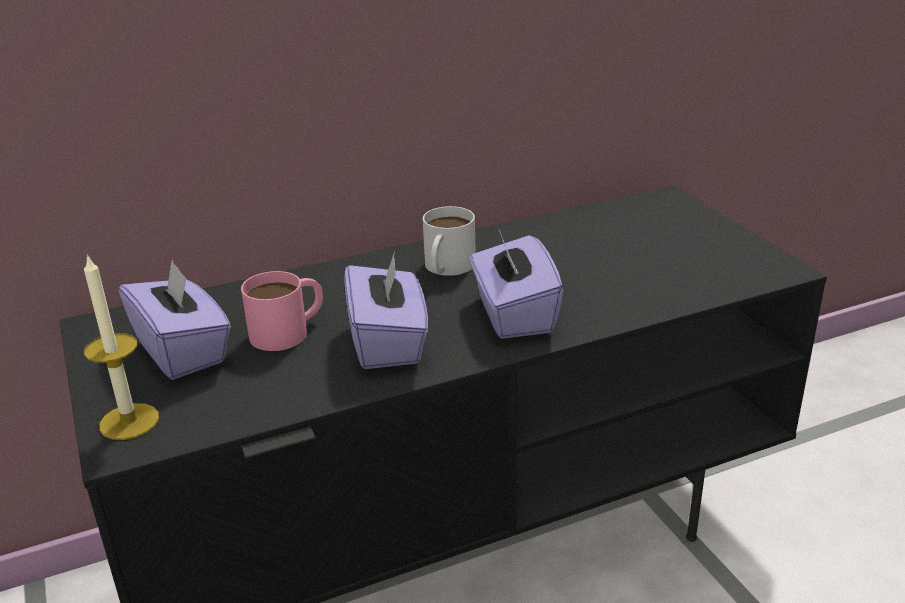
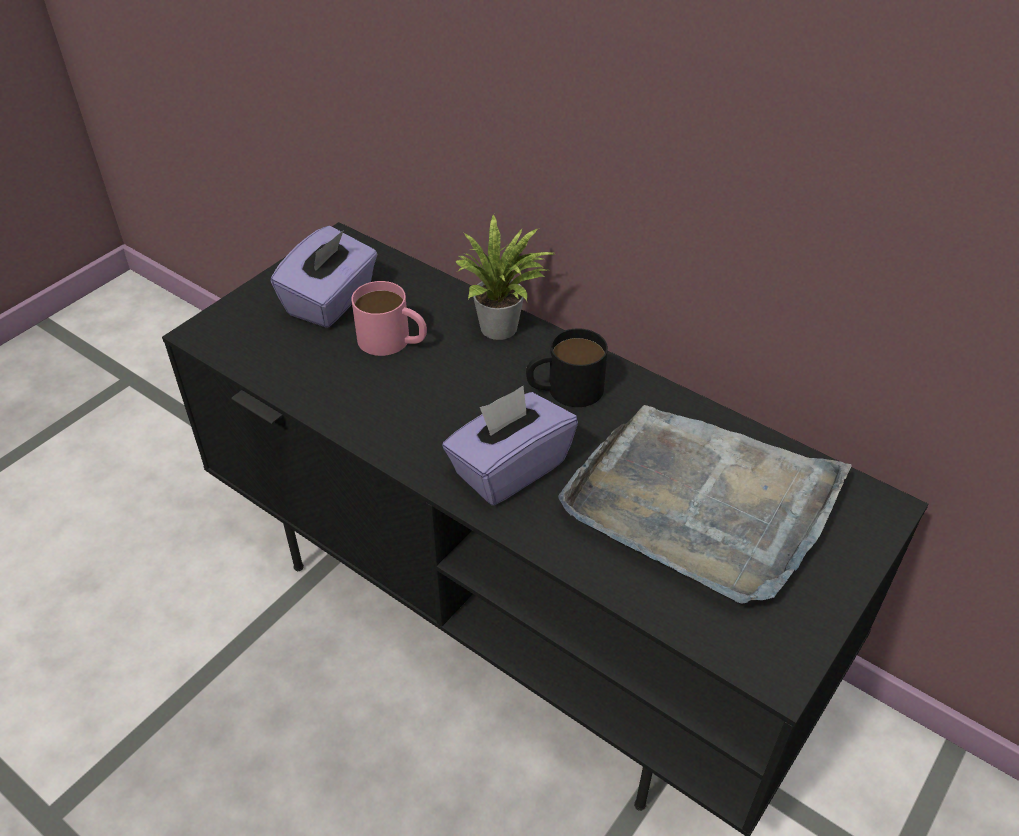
camera: 60 degrees right, 15 degrees up
candle [84,254,159,440] -> none
purple tissue box [344,252,428,369] -> none
white mug [423,206,475,276] -> black mug [526,328,608,407]
none -> potted plant [455,214,556,340]
none -> grey tray [558,405,852,603]

